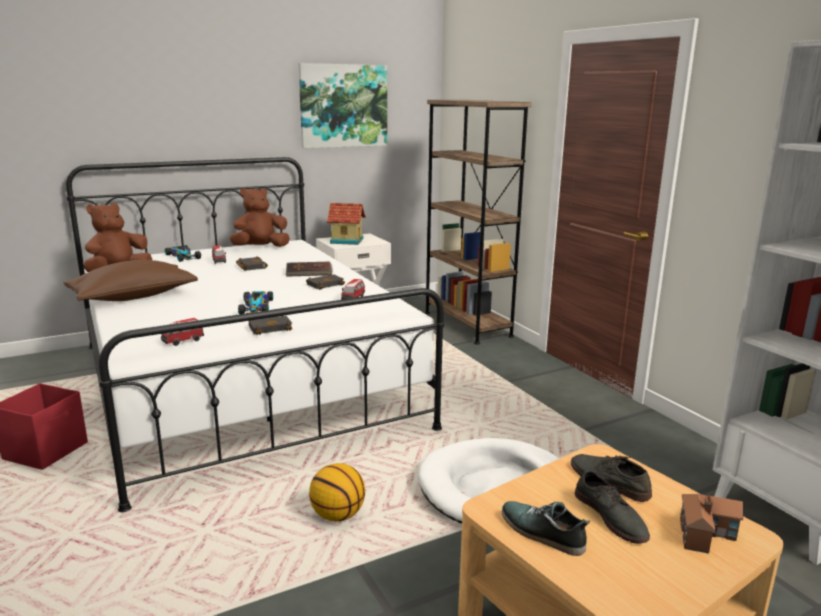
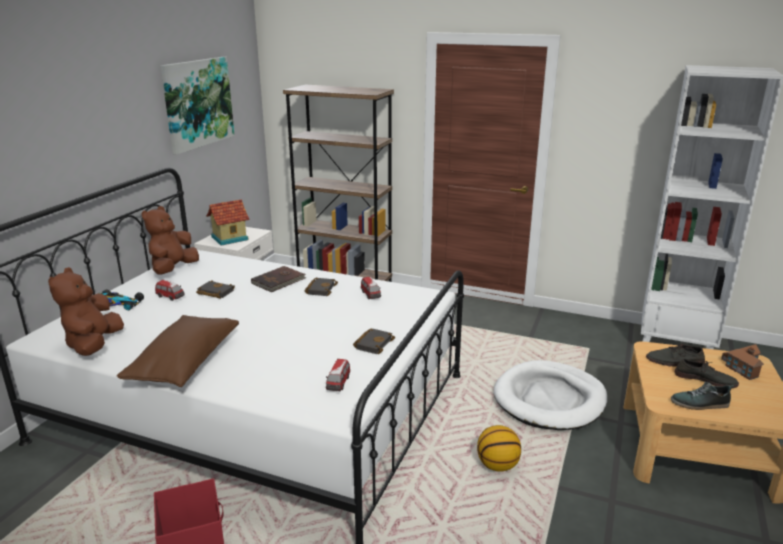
camera: 40 degrees left, 5 degrees up
toy car [238,291,273,314] -> none

